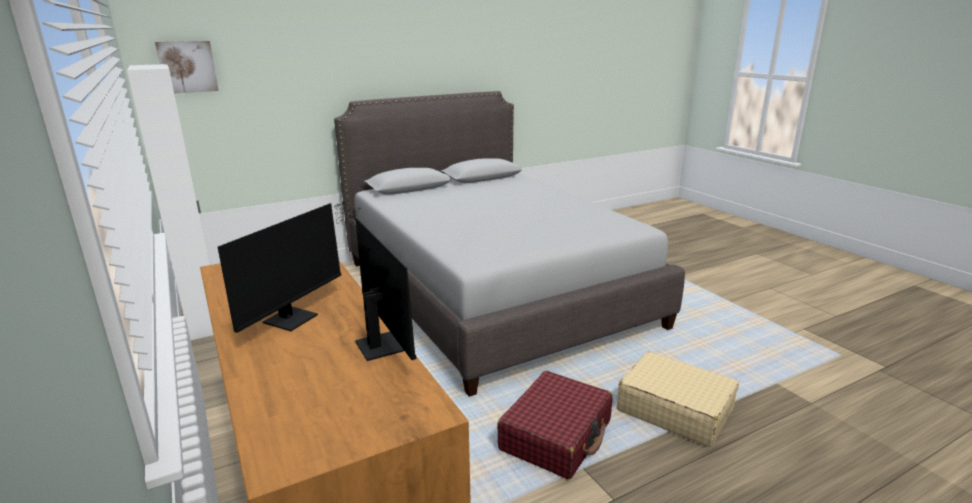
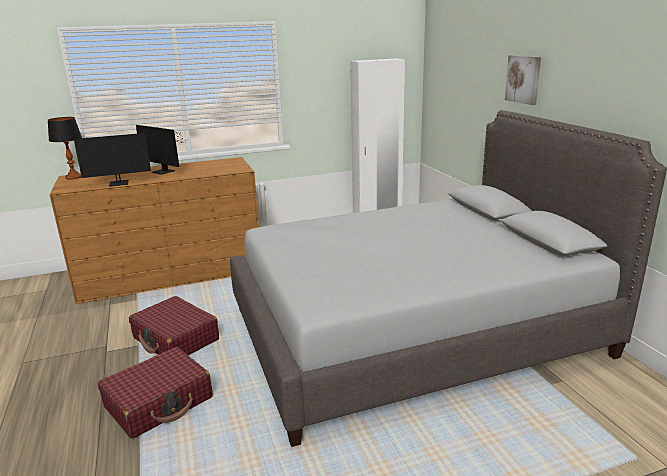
camera: 100 degrees right, 0 degrees up
picture [155,41,219,93] -> picture moved to [505,55,541,105]
beige suitcase [617,352,739,447] -> red suitcase [98,347,213,439]
none -> table lamp [48,117,82,179]

